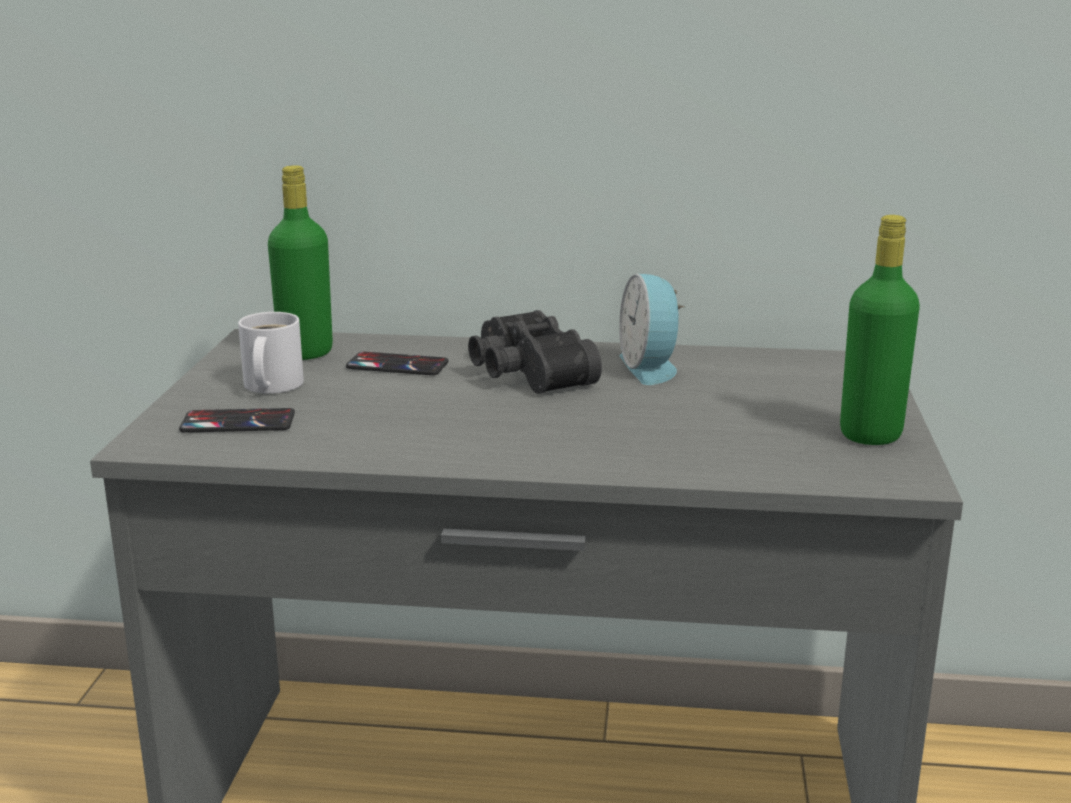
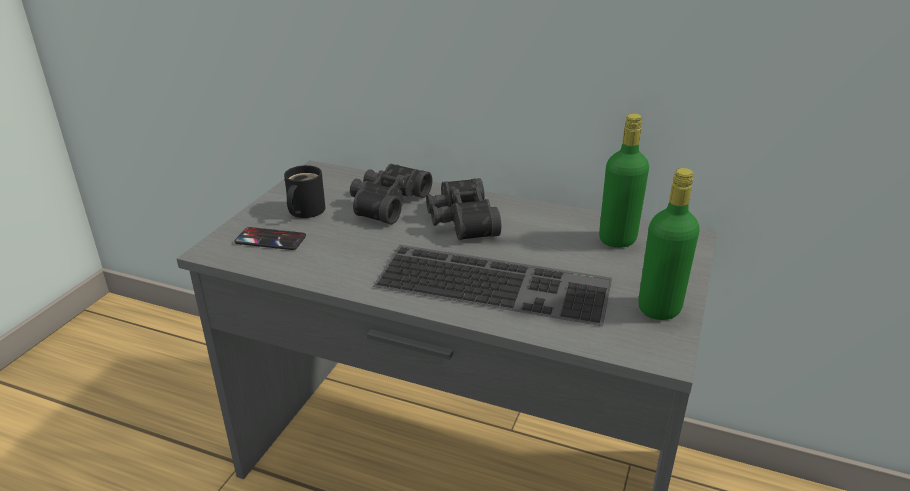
camera: 15 degrees right, 10 degrees up
white mug [238,312,304,394] -> black mug [284,165,325,218]
green bottle [268,165,333,360] -> green bottle moved to [599,114,649,248]
phone [346,352,448,375] -> black binoculars [350,164,432,224]
alarm clock [619,274,686,385] -> none
none -> keyboard [373,245,612,326]

